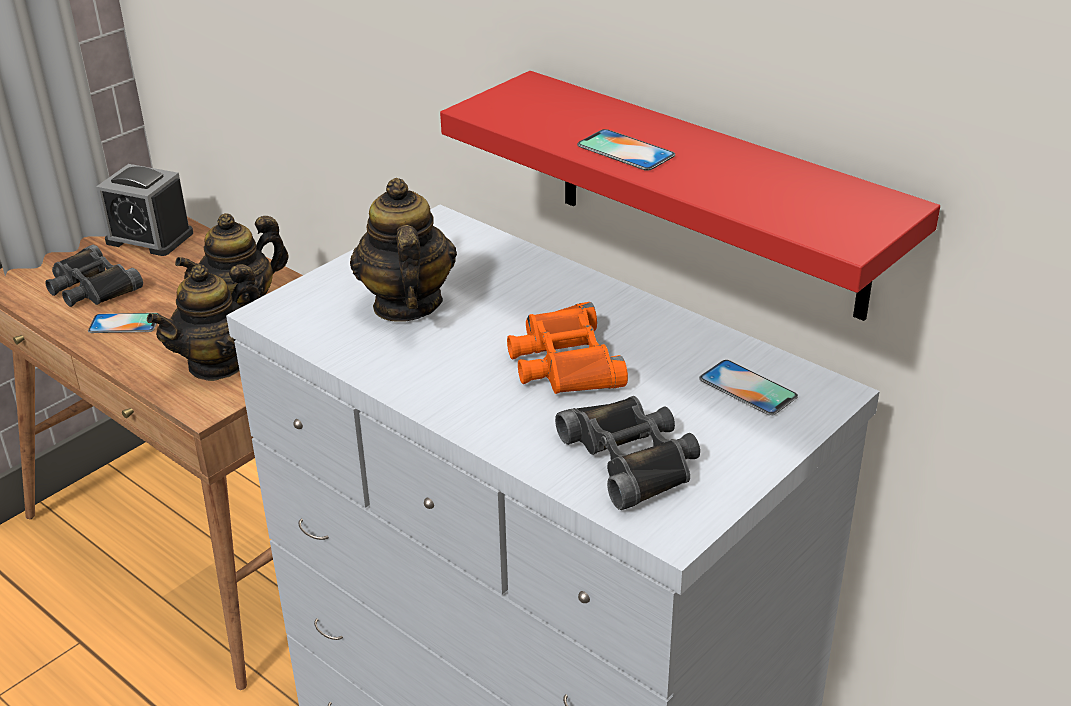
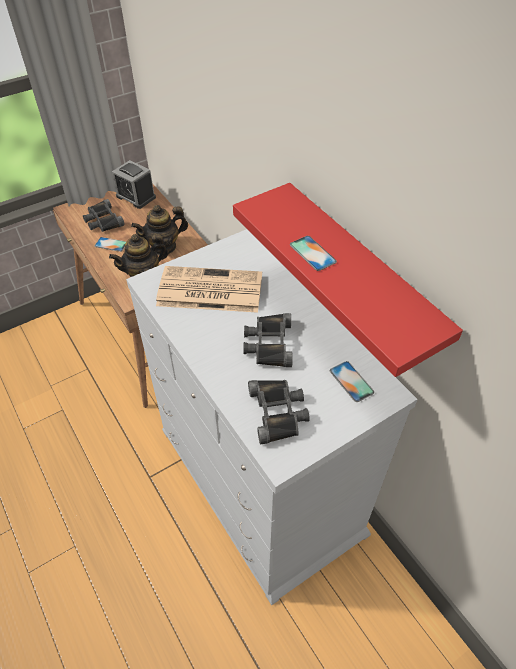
camera: 15 degrees right, 15 degrees up
teapot [350,178,457,322] -> newspaper [156,266,262,313]
orange binoculars [507,302,628,394] -> black binoculars [243,313,293,367]

